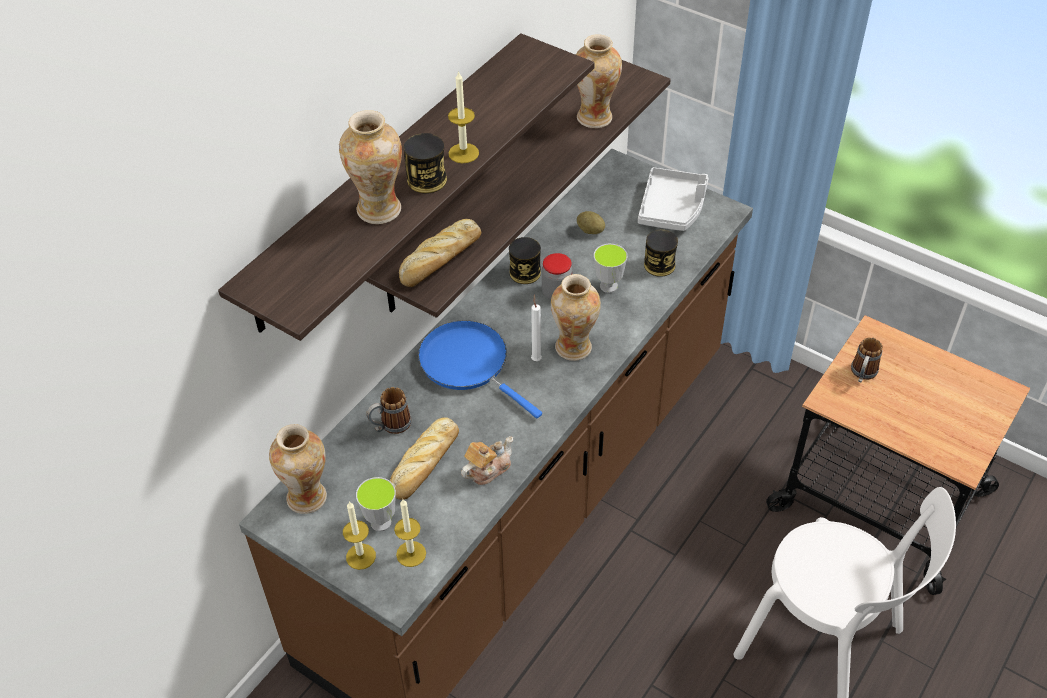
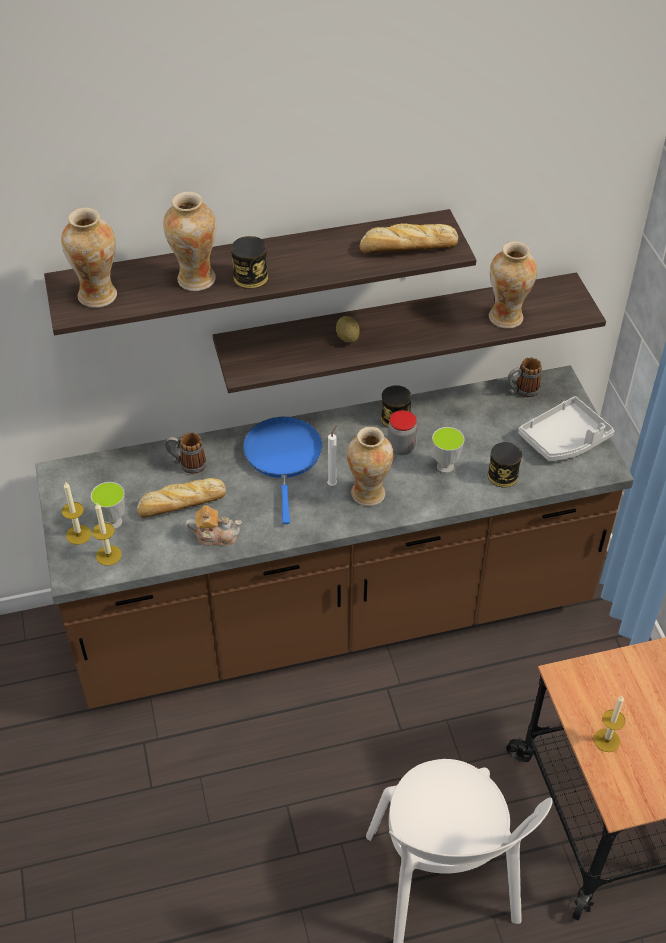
camera: 40 degrees right, 0 degrees up
vase [269,424,327,514] -> vase moved to [61,208,117,308]
bread [399,219,481,287] -> bread moved to [360,223,458,254]
candle [448,71,479,163] -> candle moved to [594,696,625,752]
potato [577,211,605,234] -> potato moved to [336,316,360,343]
mug [851,337,882,383] -> mug moved to [508,357,542,397]

